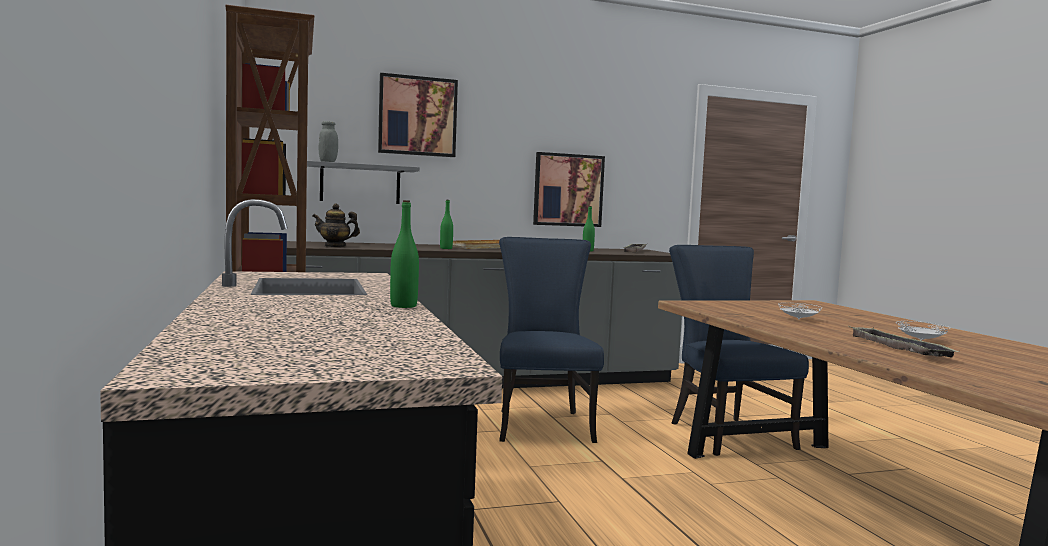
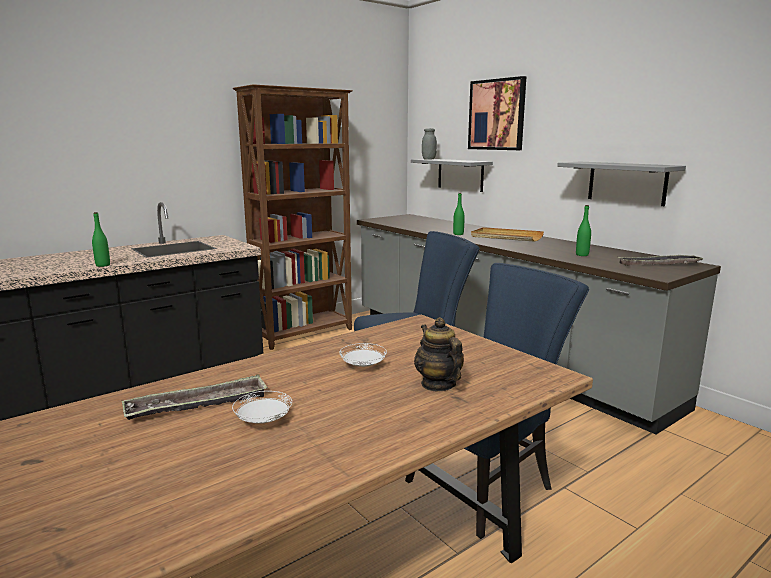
camera: 70 degrees right, 10 degrees up
teapot [312,204,360,247] -> teapot moved to [414,317,464,392]
picture [533,152,605,227] -> grey shelf [557,162,686,206]

